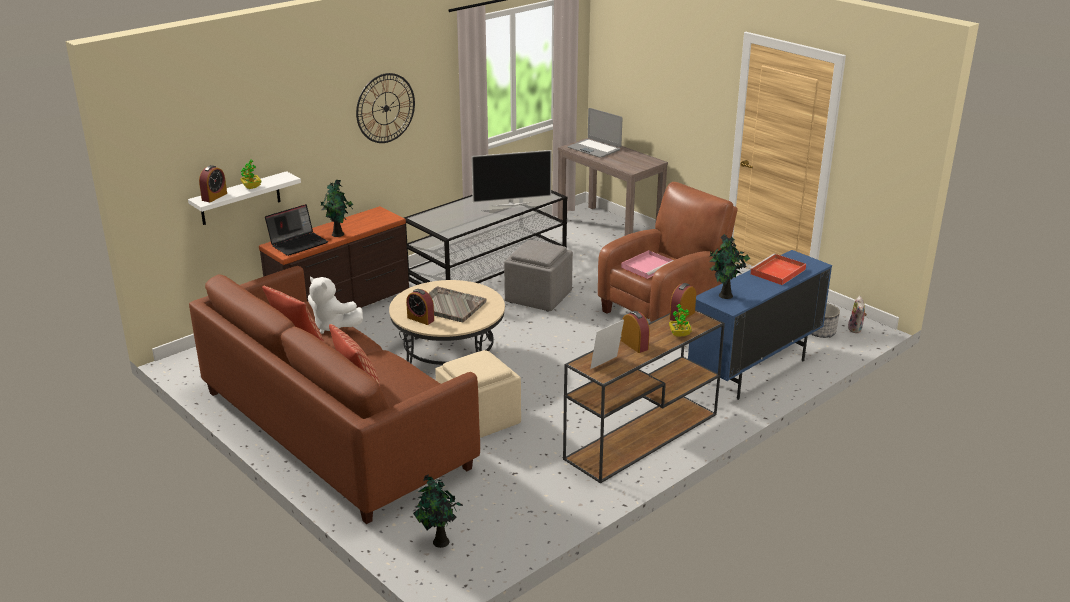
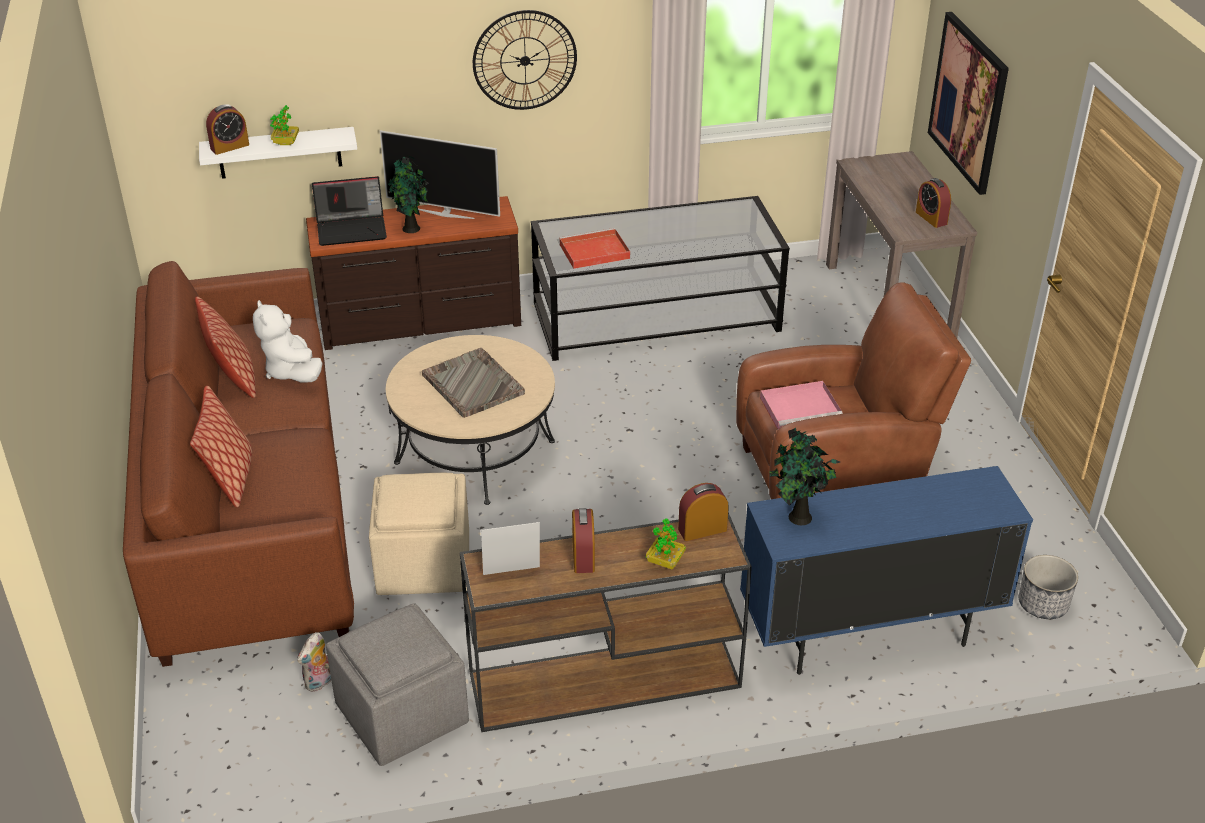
camera: 30 degrees right, 10 degrees up
alarm clock [406,289,434,325] -> alarm clock moved to [916,178,951,228]
potted plant [413,474,463,548] -> none
television [471,150,552,206] -> television moved to [380,130,500,219]
grey ottoman [504,240,573,311] -> grey ottoman moved to [326,603,469,766]
laptop [568,108,622,158] -> none
red tray [749,254,806,285] -> red tray moved to [559,228,630,269]
plush toy [848,296,867,333] -> plush toy moved to [297,632,332,692]
none -> picture [928,12,1009,195]

